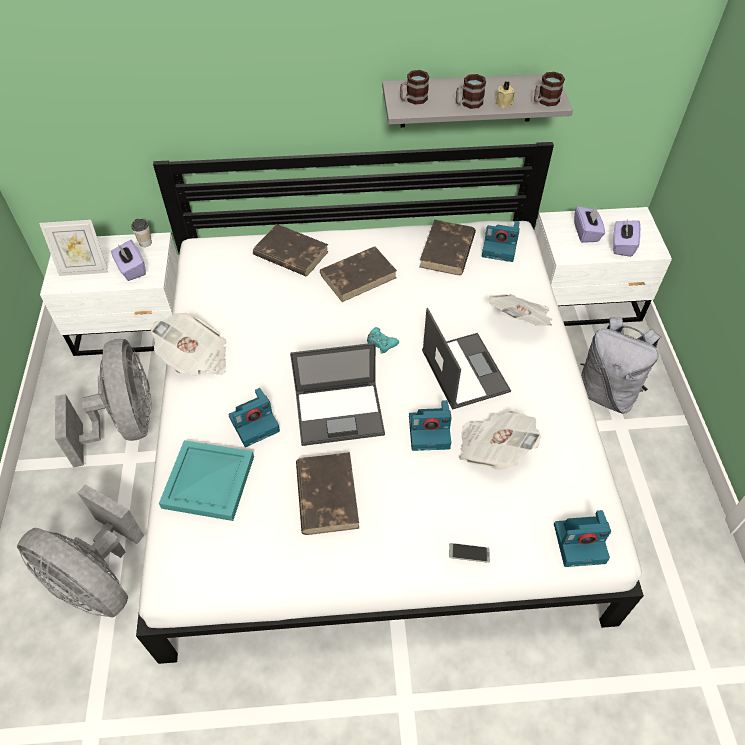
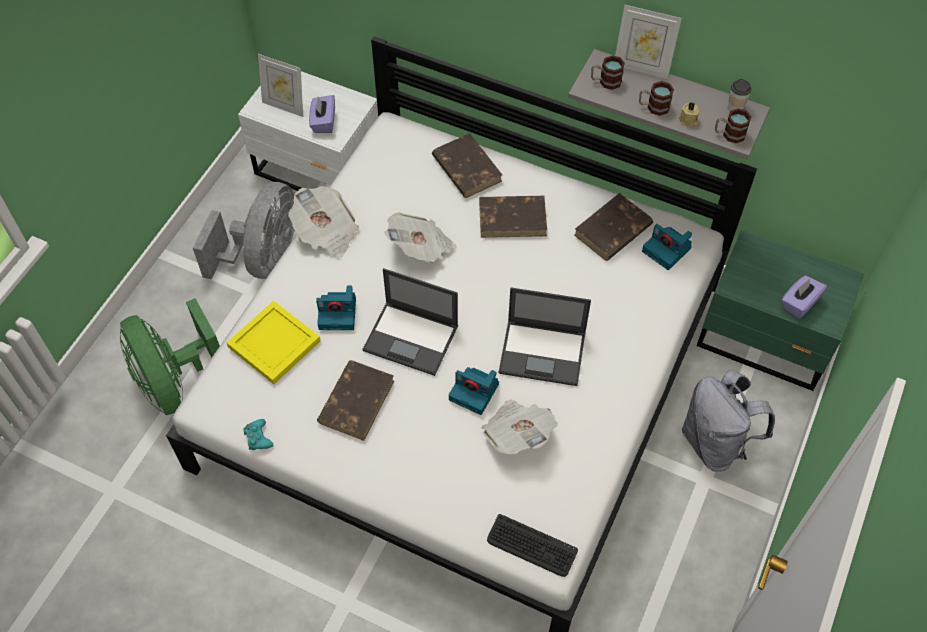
camera: 30 degrees right, 5 degrees up
grey fan [17,484,144,618] -> green fan [120,298,220,415]
cup [131,219,152,247] -> cup moved to [728,79,752,111]
turquoise tray [159,440,254,521] -> yellow tray [227,301,321,384]
turquoise game controller [367,327,399,354] -> turquoise game controller moved to [243,419,273,450]
laptop [422,308,511,410] -> laptop turned 90 degrees clockwise [498,287,591,386]
phone [449,543,490,563] -> none
newspaper [488,294,552,326] -> newspaper moved to [385,212,456,263]
white nightstand [535,207,672,326] -> green nightstand [697,230,864,391]
camera [554,510,611,567] -> keyboard [487,514,578,577]
purple tissue box [574,206,605,243] -> none
none -> picture frame [615,5,682,79]

